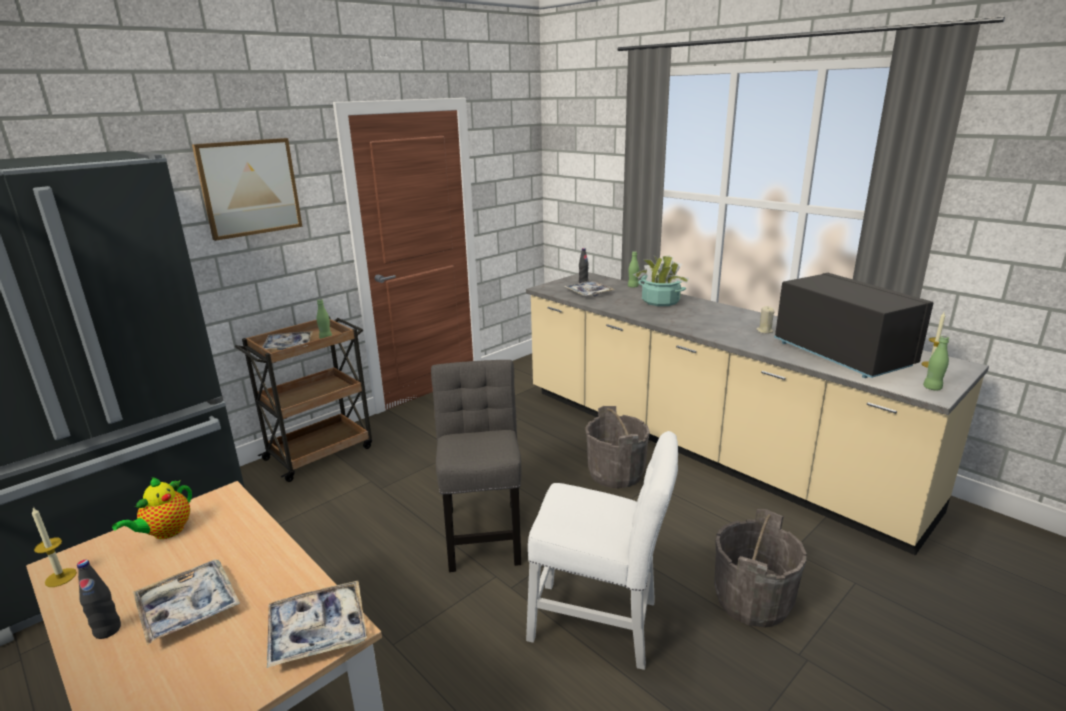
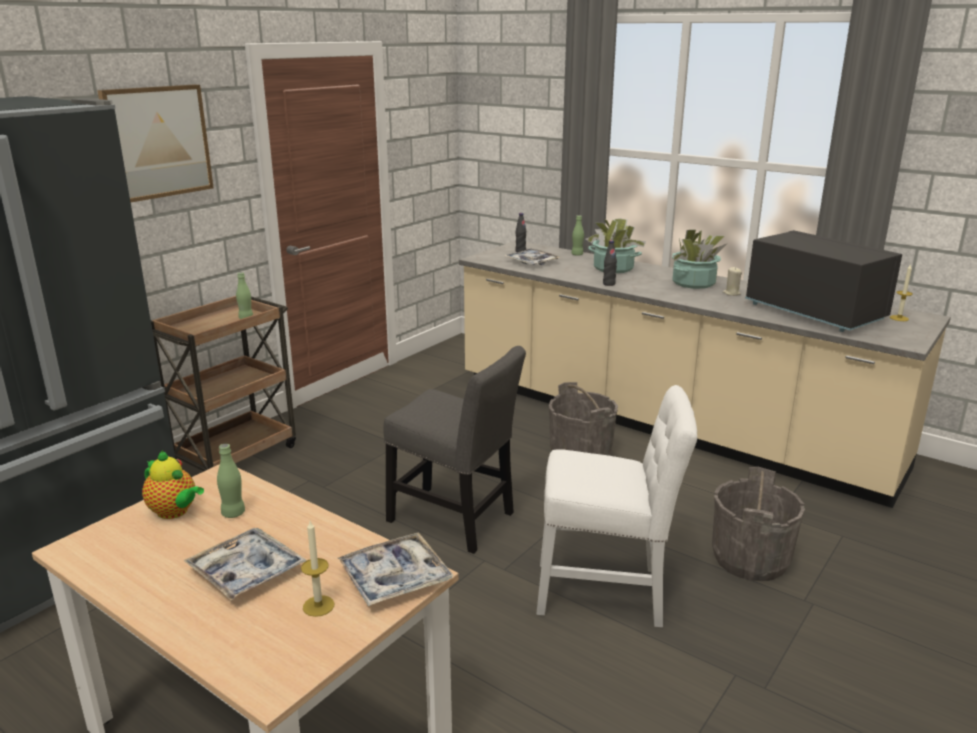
camera: 10 degrees left, 0 degrees up
candle [32,507,77,587] -> candle moved to [301,521,334,617]
black bottle [77,560,121,639] -> black bottle moved to [603,240,617,286]
teapot [112,477,192,539] -> teapot turned 75 degrees counterclockwise [142,450,204,519]
tray [262,331,313,350] -> none
grey chair [431,360,522,572] -> grey chair turned 135 degrees clockwise [383,346,526,554]
green bottle [923,336,949,390] -> green bottle moved to [217,444,245,518]
none -> potted plant [672,230,728,289]

